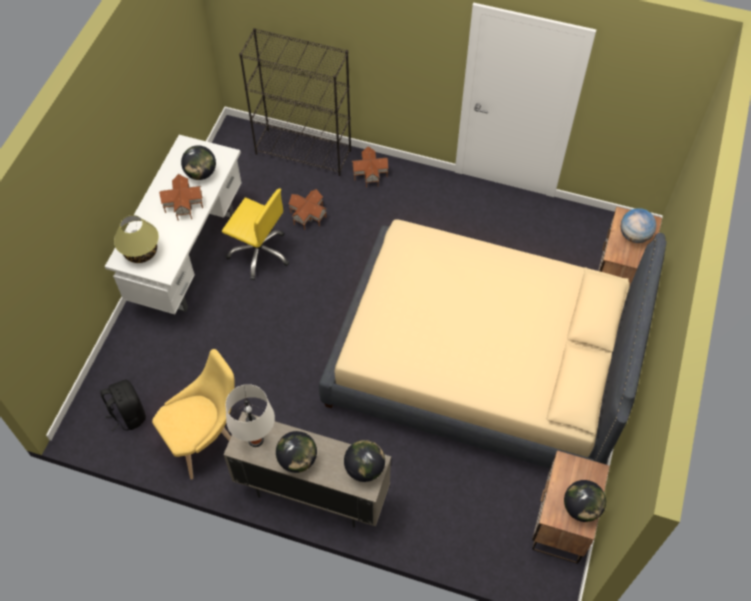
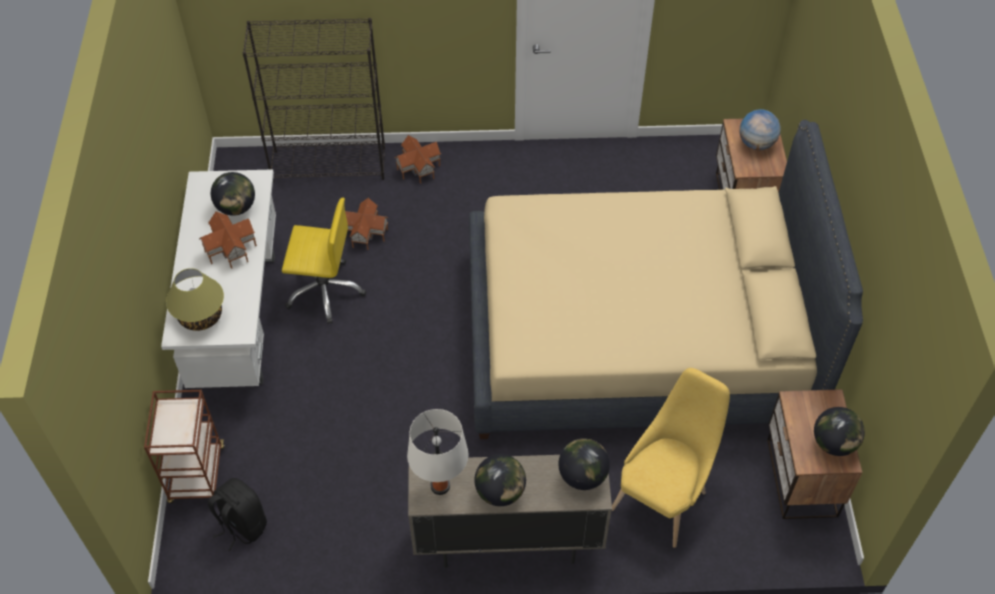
camera: 20 degrees left, 5 degrees down
yellow chair [152,349,235,480] -> yellow chair moved to [611,368,730,548]
none -> brown cart [144,390,225,503]

